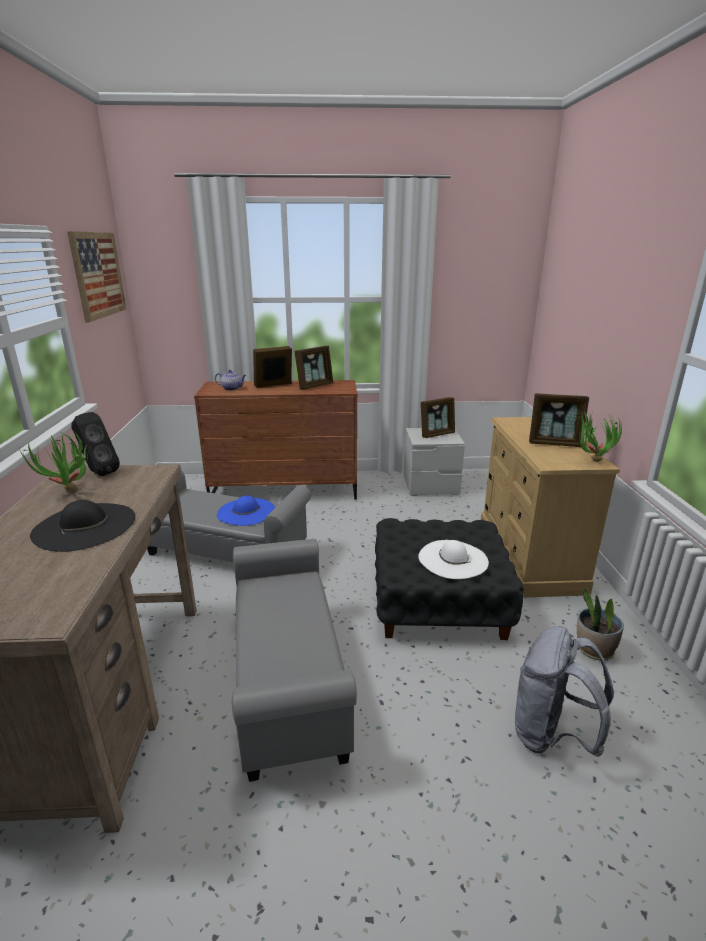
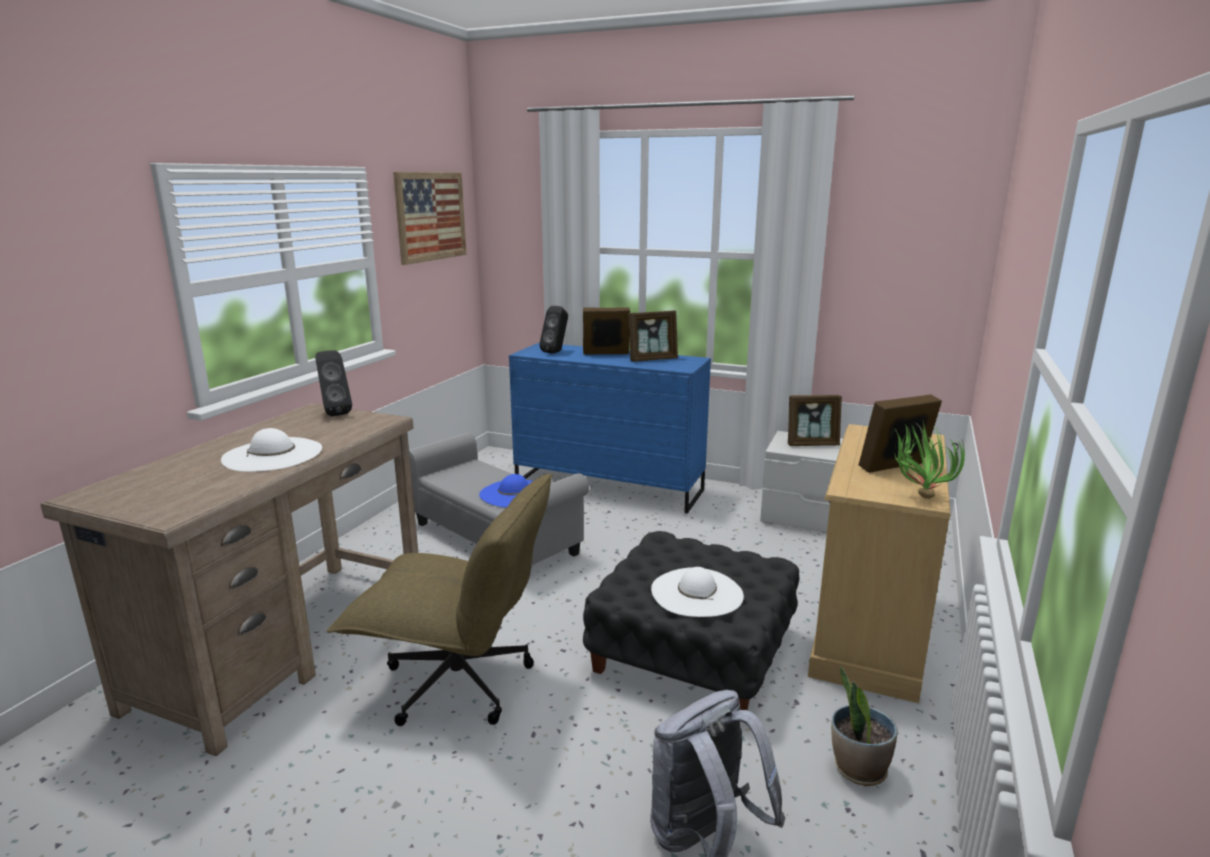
camera: 25 degrees right, 5 degrees down
potted plant [19,430,89,491] -> none
black hat [30,500,135,552] -> white hat [221,428,322,472]
brown dresser [194,380,357,500] -> blue dresser [509,343,711,514]
teapot [215,370,246,390] -> black speaker [539,306,568,353]
grey ottoman [232,539,357,782] -> beige office chair [327,474,553,726]
picture frame [529,393,589,447] -> picture frame turned 120 degrees clockwise [859,394,942,473]

